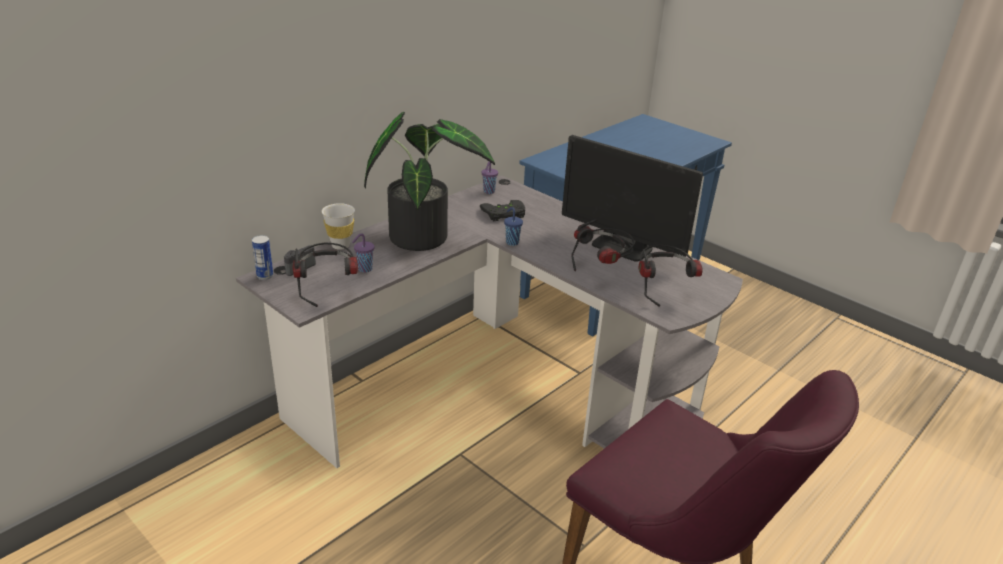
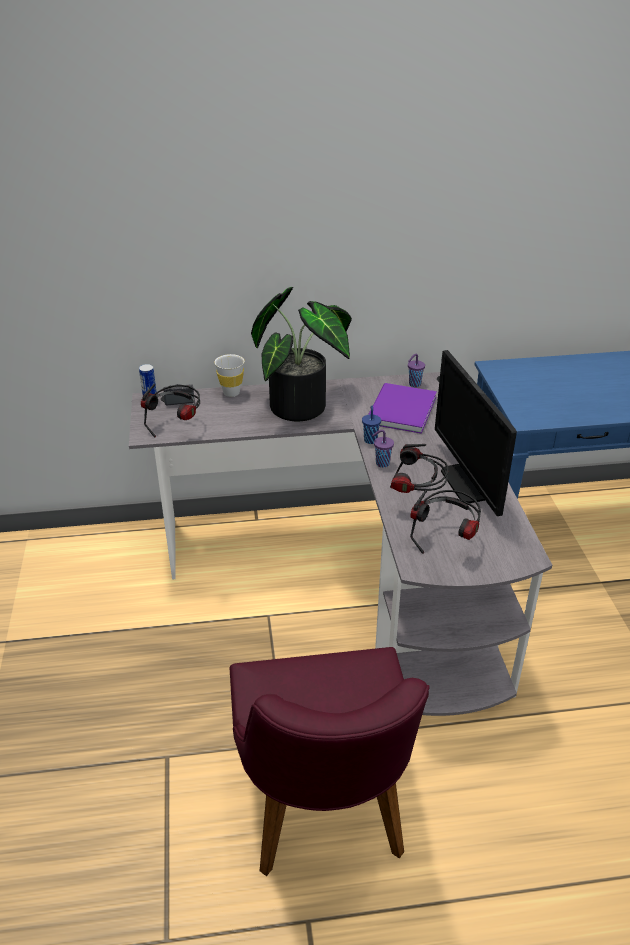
camera: 40 degrees right, 5 degrees up
purple cup [352,233,374,273] -> purple cup moved to [372,430,394,467]
black game controller [480,200,525,221] -> purple book [368,383,437,434]

